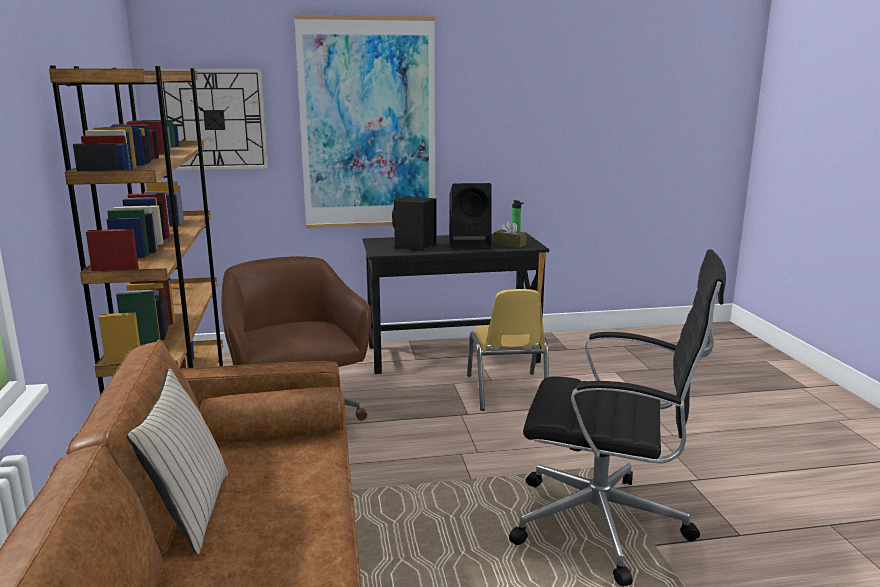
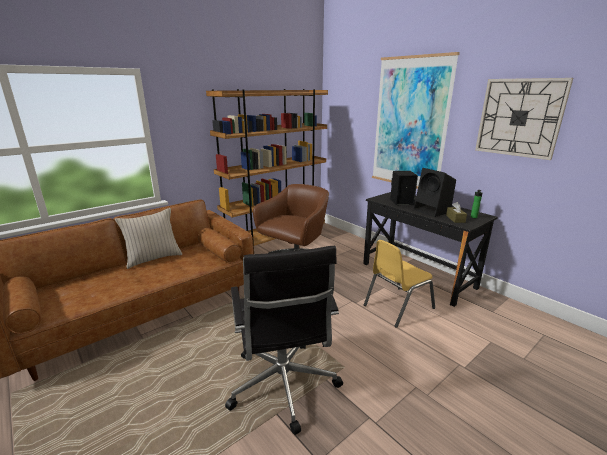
camera: 60 degrees right, 5 degrees up
wall clock [161,69,268,171] -> wall clock moved to [475,78,573,160]

